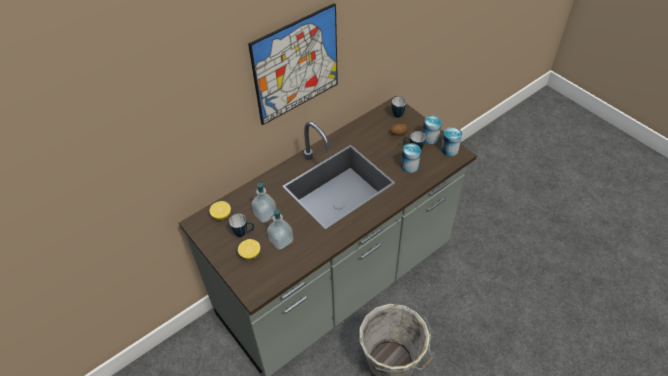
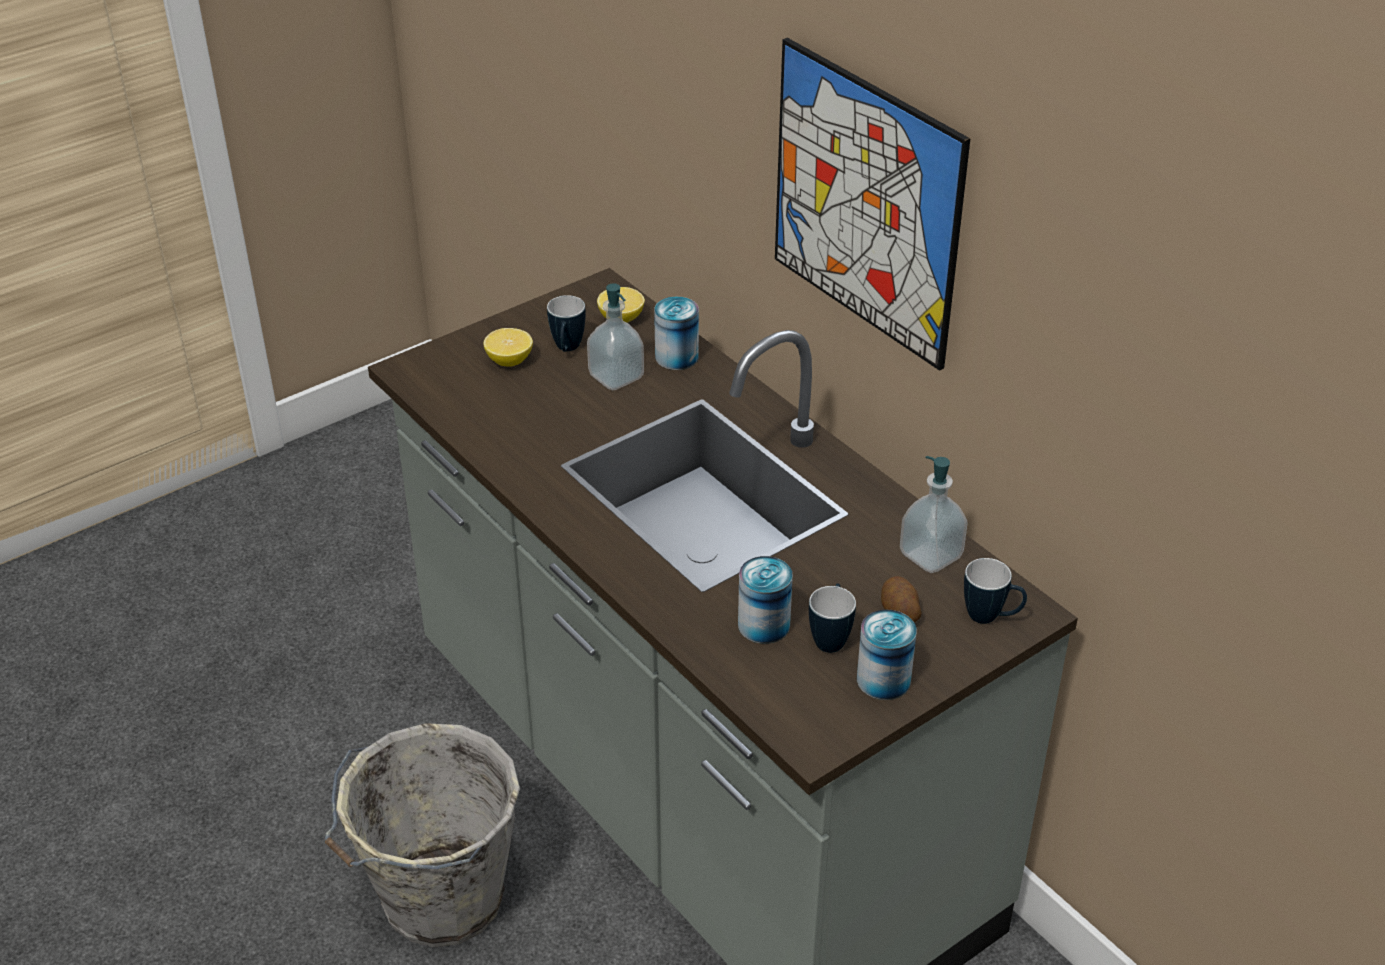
camera: 90 degrees right, 10 degrees down
soap dispenser [267,209,294,250] -> soap dispenser moved to [900,456,968,573]
can [441,127,462,156] -> can moved to [654,297,699,370]

